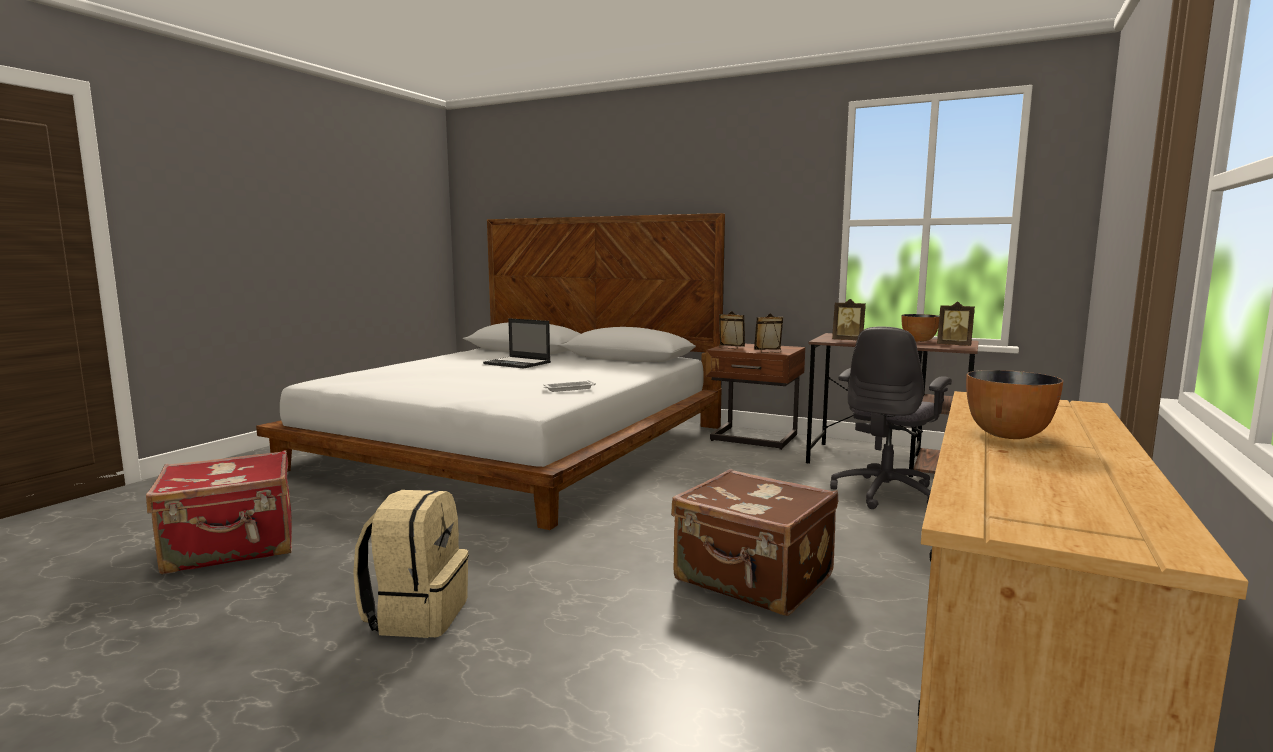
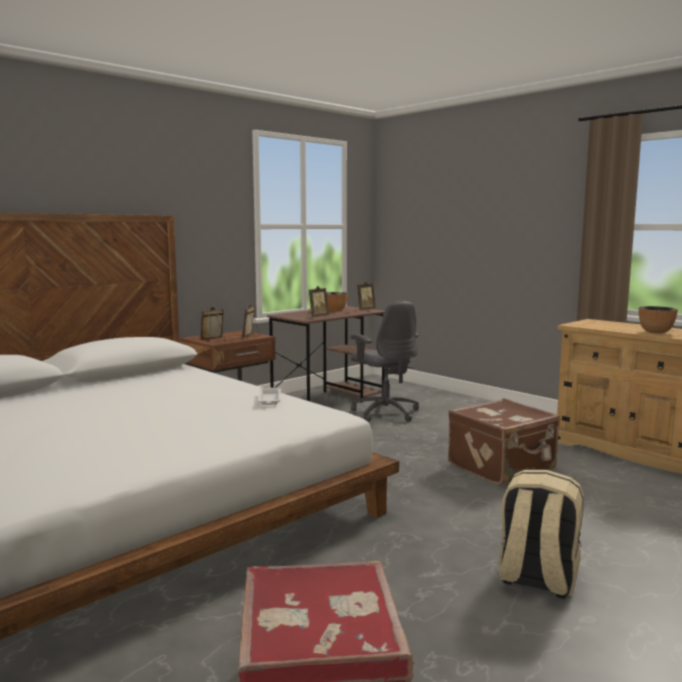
camera: 70 degrees left, 0 degrees up
laptop [483,318,551,368] -> none

